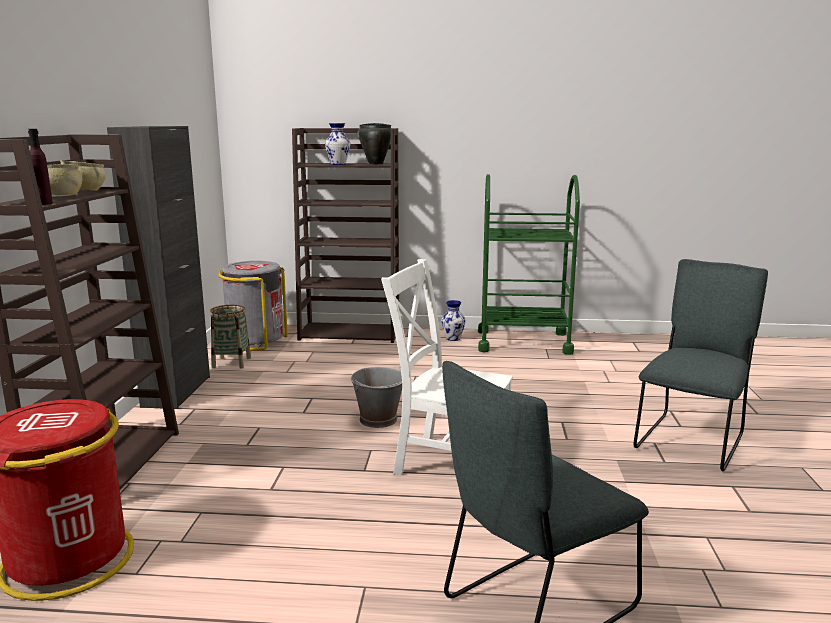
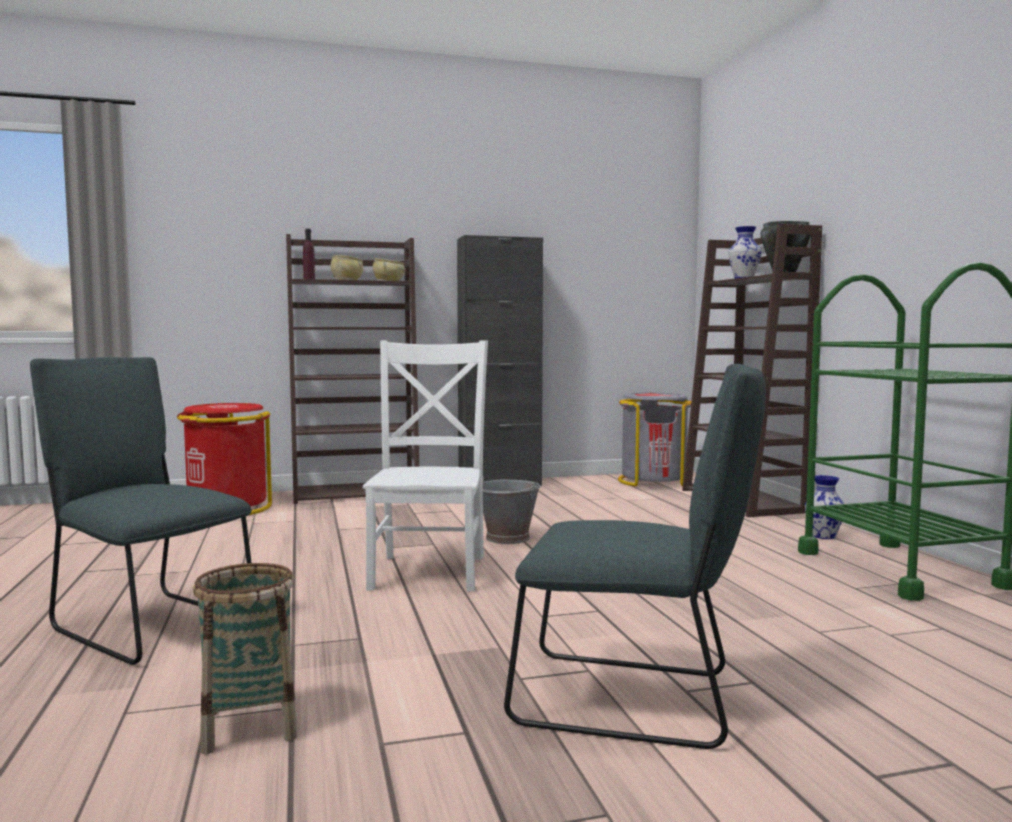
camera: 70 degrees right, 10 degrees down
basket [210,305,251,369] -> basket moved to [193,563,297,754]

